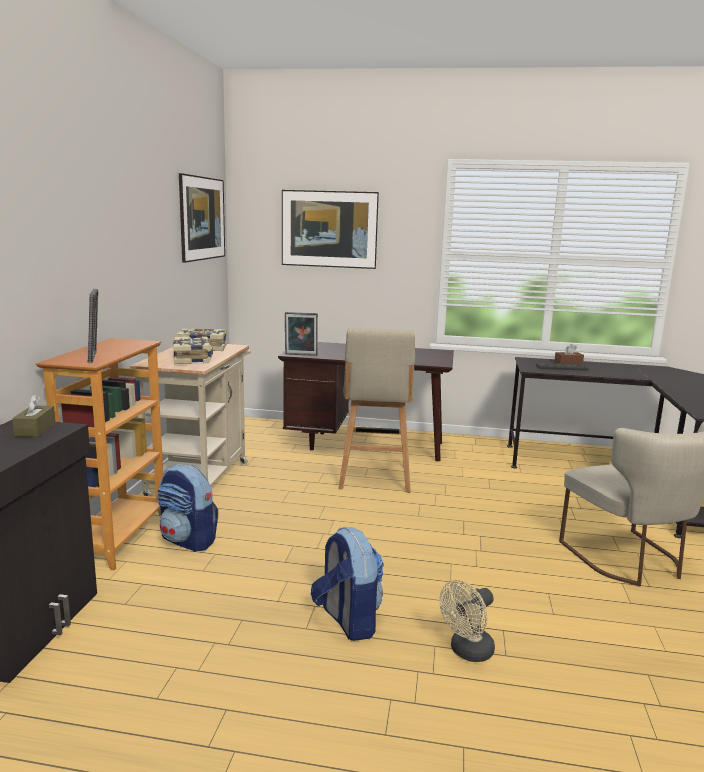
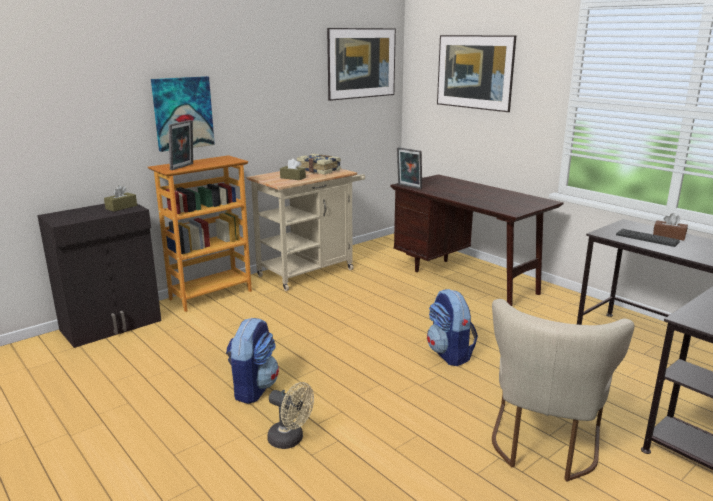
camera: 40 degrees right, 5 degrees up
backpack [157,464,218,552] -> backpack moved to [427,289,478,366]
book [173,336,213,364] -> brown tissue box [280,159,306,180]
beige stool [338,328,415,493] -> none
beige fan [439,580,495,662] -> beige fan turned 150 degrees counterclockwise [267,382,314,449]
none -> picture [151,76,215,152]

